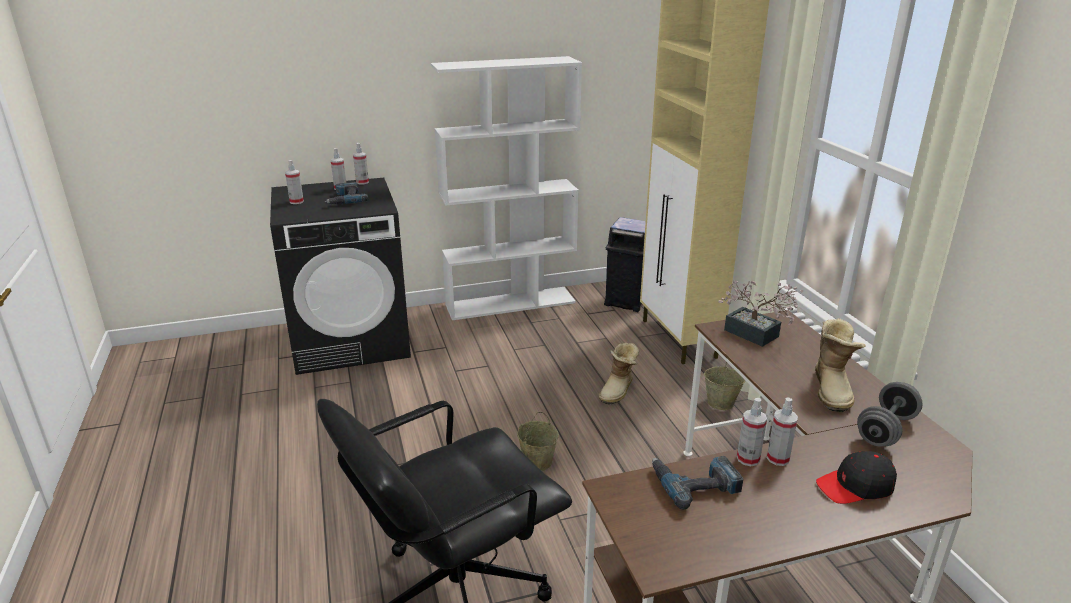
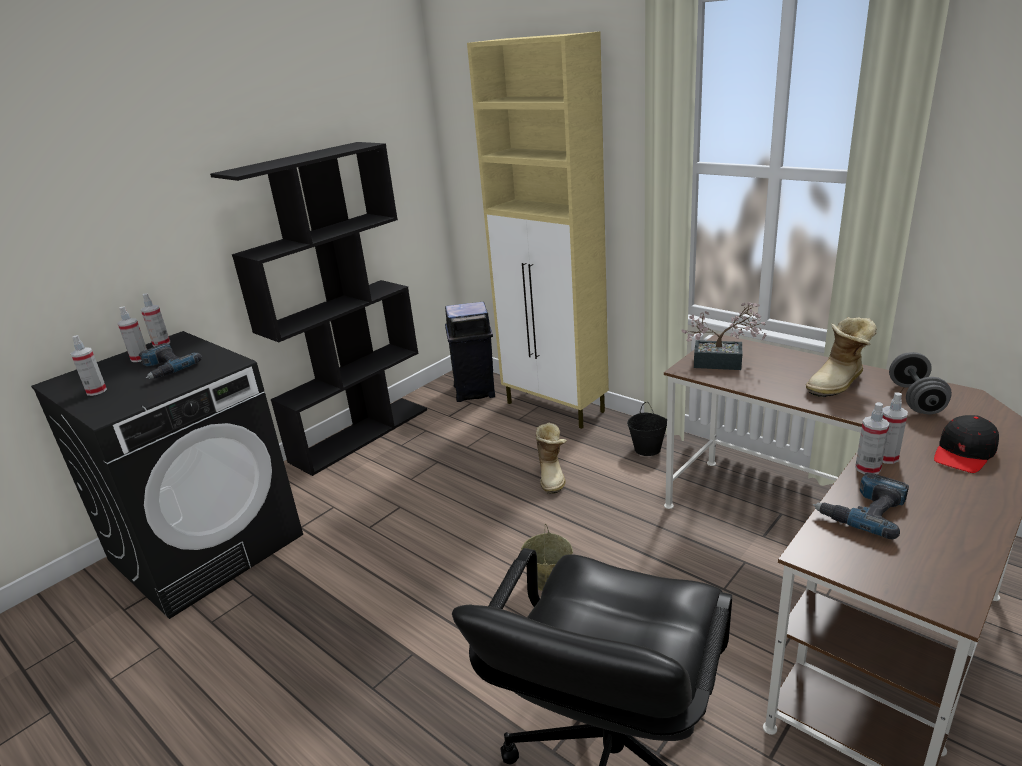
camera: 30 degrees left, 0 degrees up
white bookcase [431,56,582,320] -> black bookcase [210,142,427,476]
beige bucket [704,362,745,410] -> black bucket [627,402,667,456]
boot [815,319,866,412] -> boot turned 75 degrees clockwise [806,317,877,397]

